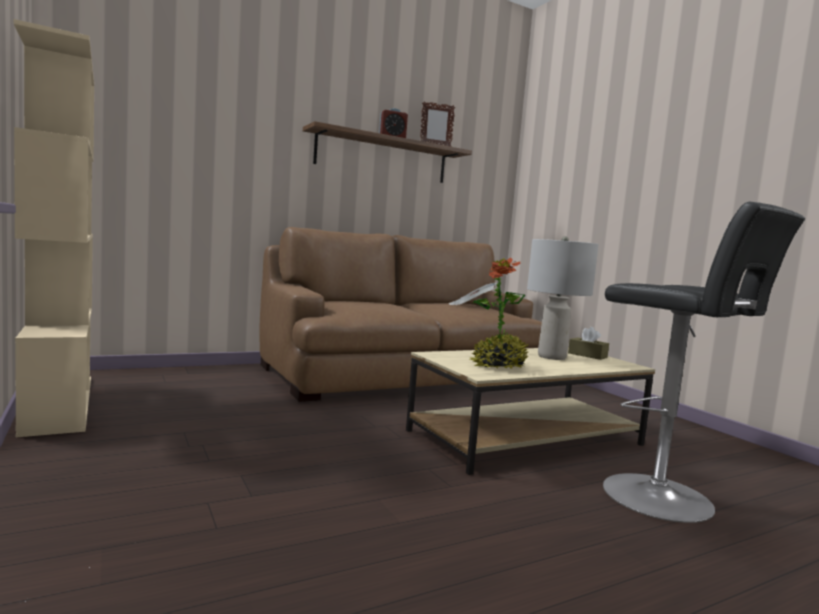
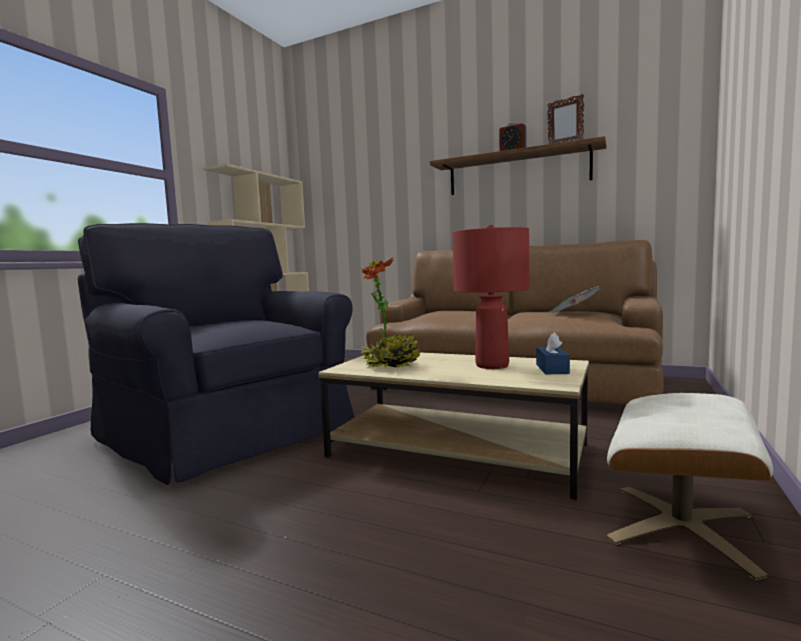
camera: 55 degrees right, 0 degrees up
grey table lamp [527,236,599,360] -> red table lamp [453,224,529,369]
brown tissue box [568,327,609,360] -> blue tissue box [536,333,570,374]
black stool [603,202,805,523] -> none
none -> black armchair [78,223,355,485]
none -> beige ottoman [607,393,773,580]

